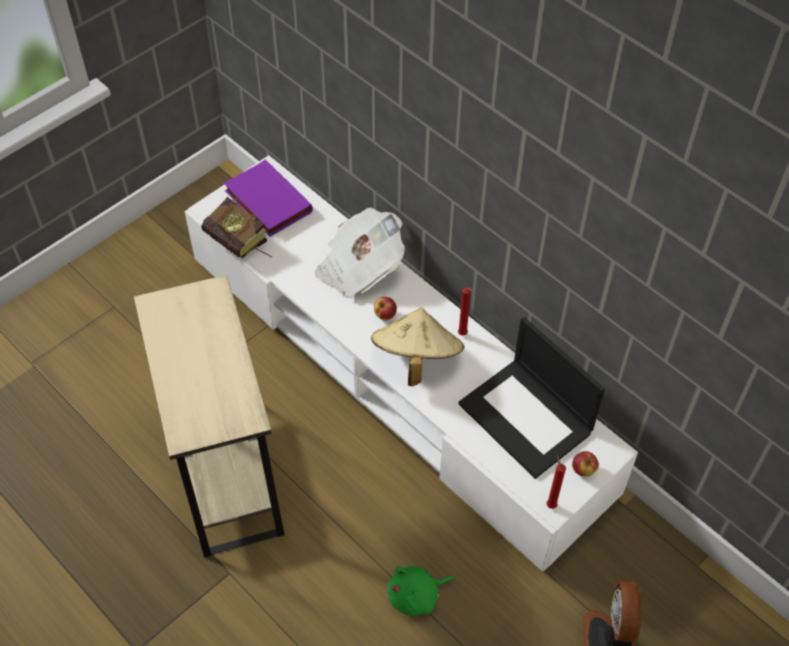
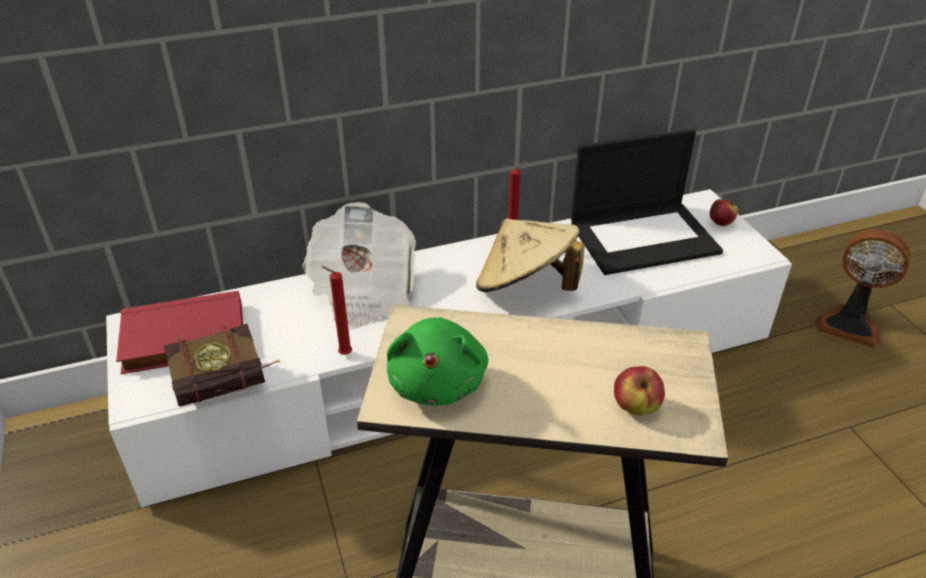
camera: 65 degrees left, 15 degrees down
purple book [224,160,313,237] -> red book [116,291,243,374]
apple [374,297,397,320] -> apple moved to [614,366,665,415]
green plush toy [388,566,454,616] -> green plush toy moved to [387,317,488,406]
red candle [546,456,566,509] -> red candle moved to [321,266,352,355]

